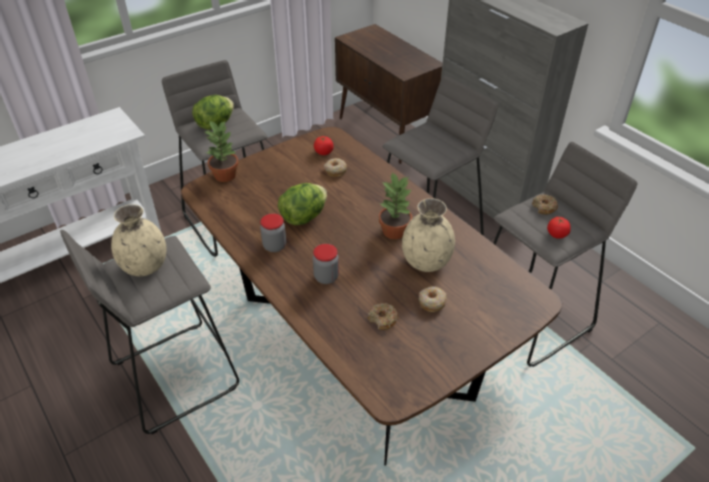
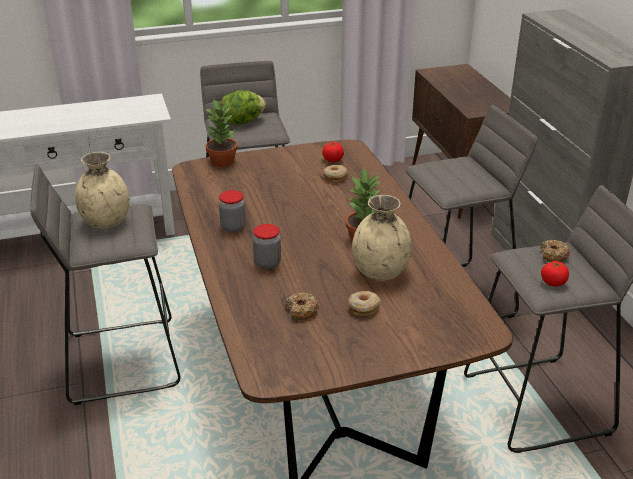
camera: 20 degrees right, 10 degrees down
lettuce [278,183,327,225] -> none

